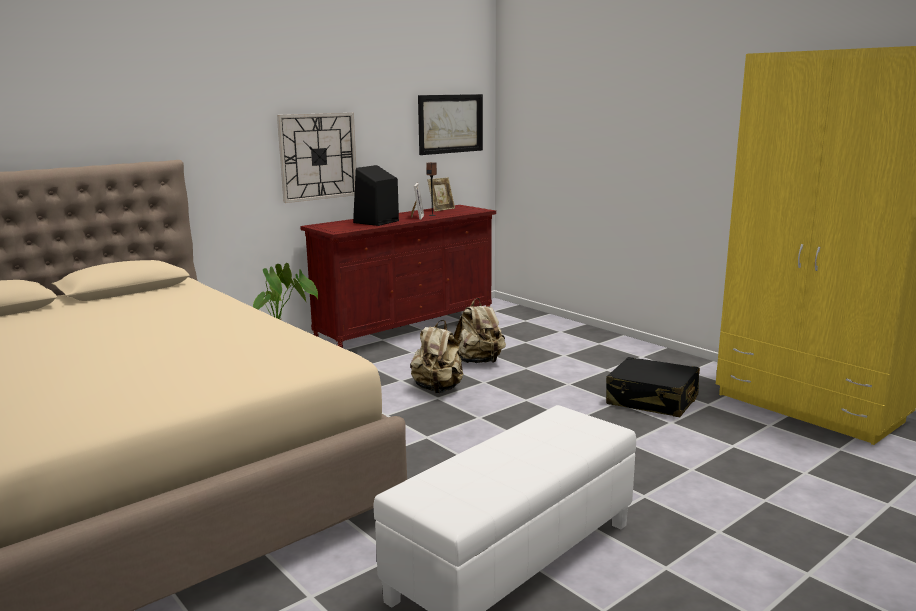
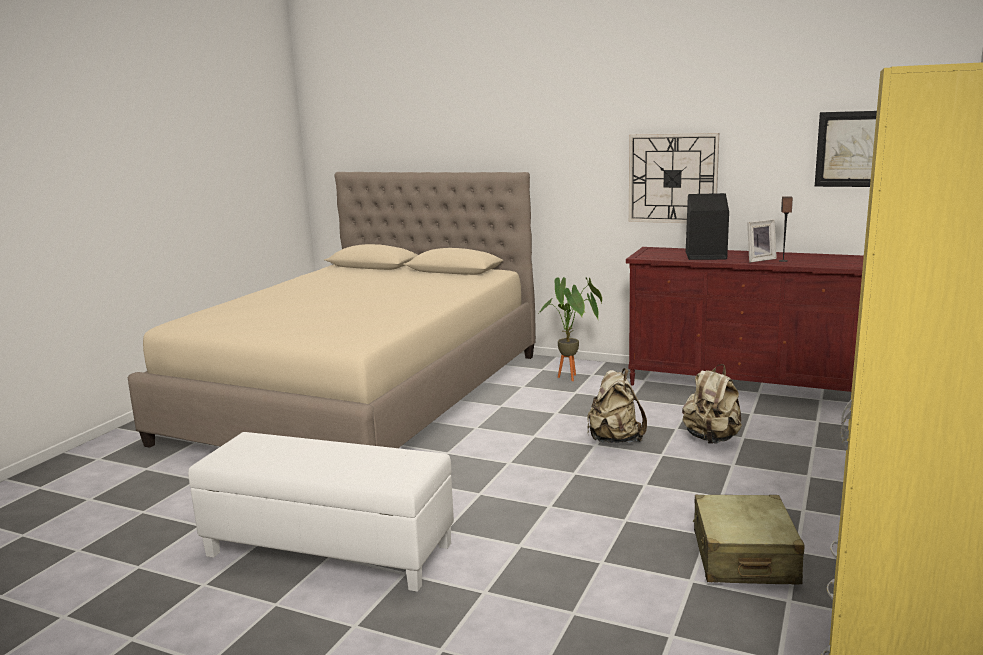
camera: 65 degrees right, 0 degrees up
picture frame [428,177,455,212] -> none
black suitcase [606,357,700,417] -> beige suitcase [693,495,805,584]

